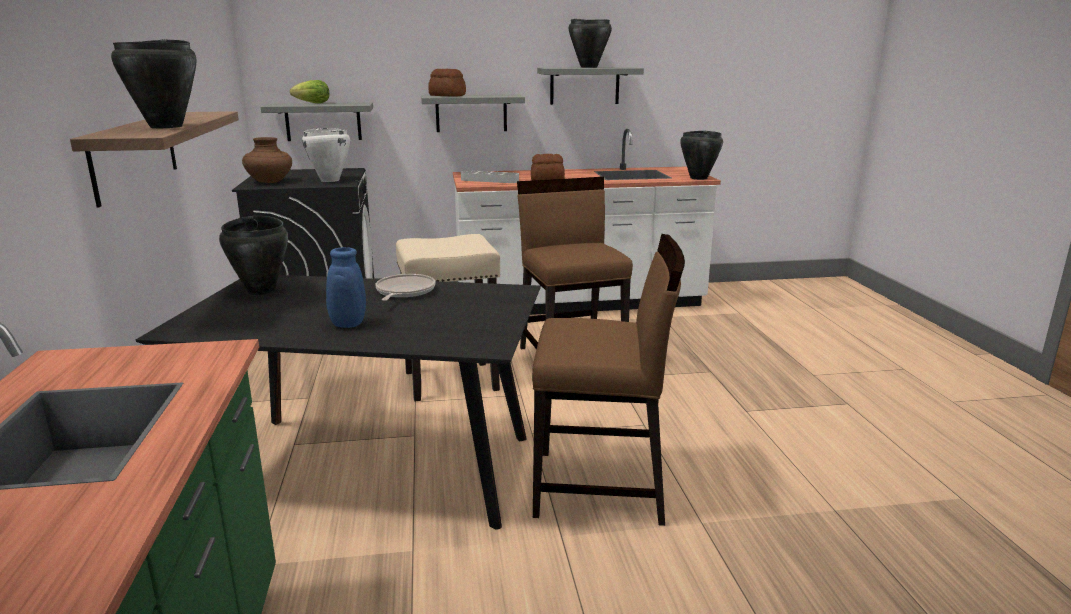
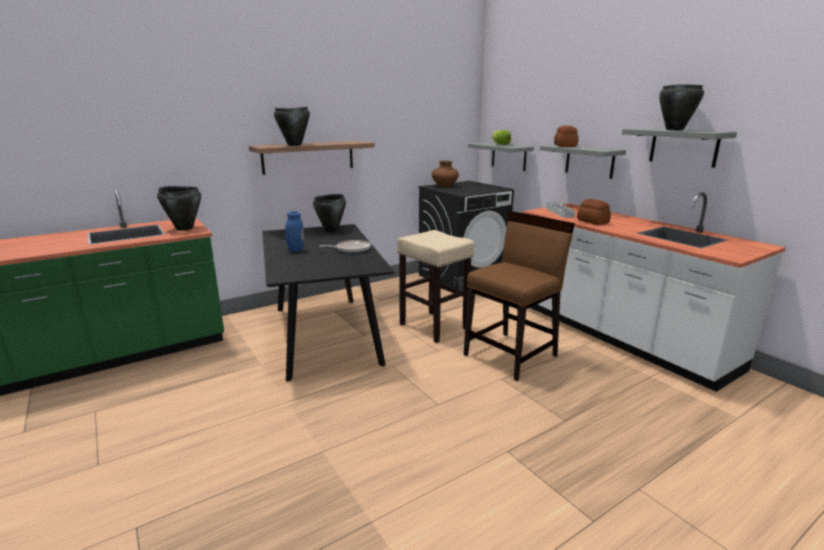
camera: 65 degrees right, 0 degrees up
white cooking pot [302,128,350,182] -> none
brown chair [532,234,685,526] -> none
black cooking pot [680,131,723,180] -> black cooking pot moved to [157,186,201,231]

